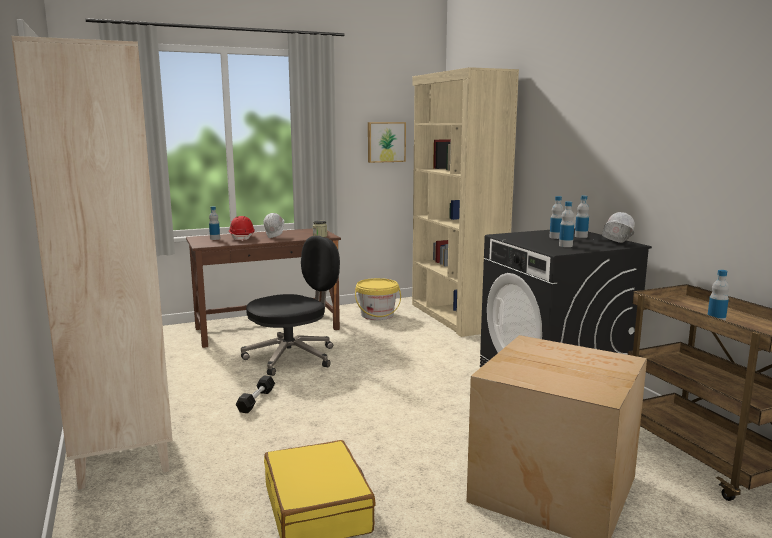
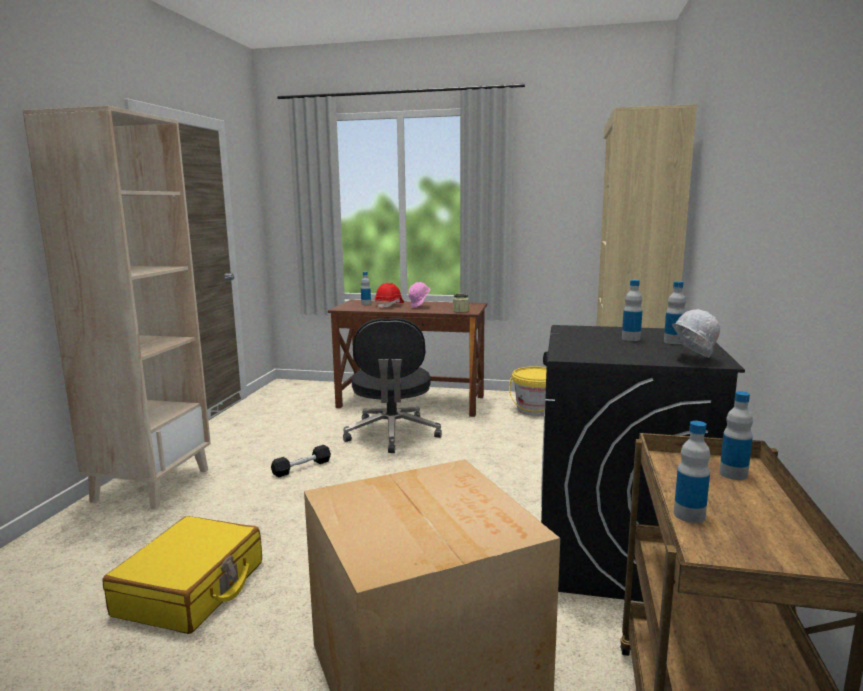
camera: 35 degrees right, 0 degrees up
black office chair [241,236,340,376] -> black office chair turned 90 degrees clockwise [343,318,442,453]
white hard hat [264,213,284,238] -> pink hard hat [408,282,430,308]
picture [368,122,406,163] -> none
bottle [559,201,574,247] -> bottle moved to [719,391,753,480]

